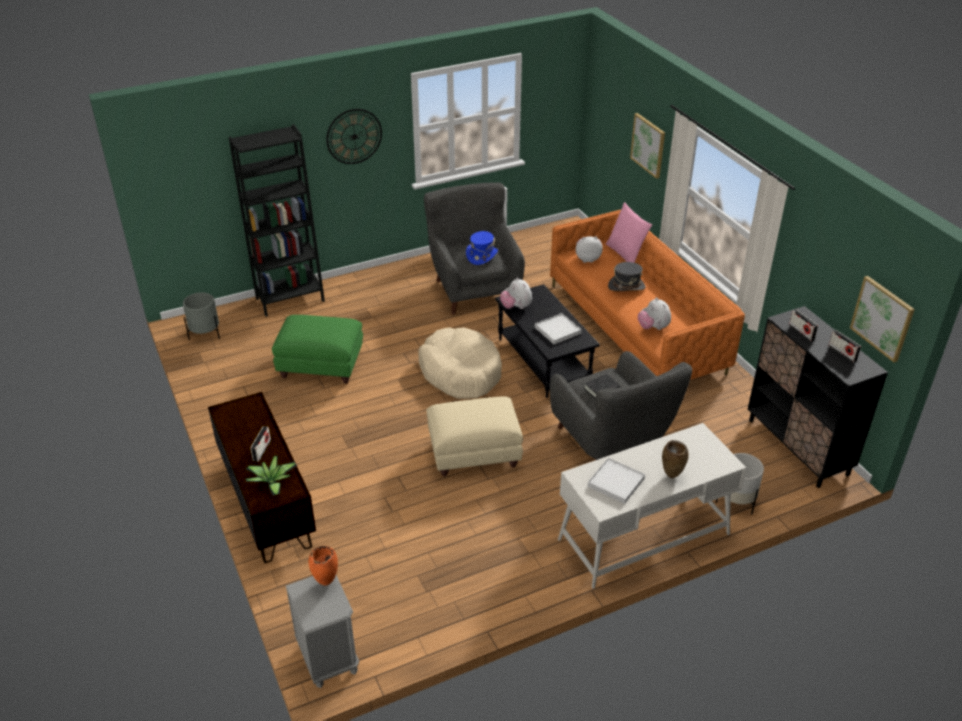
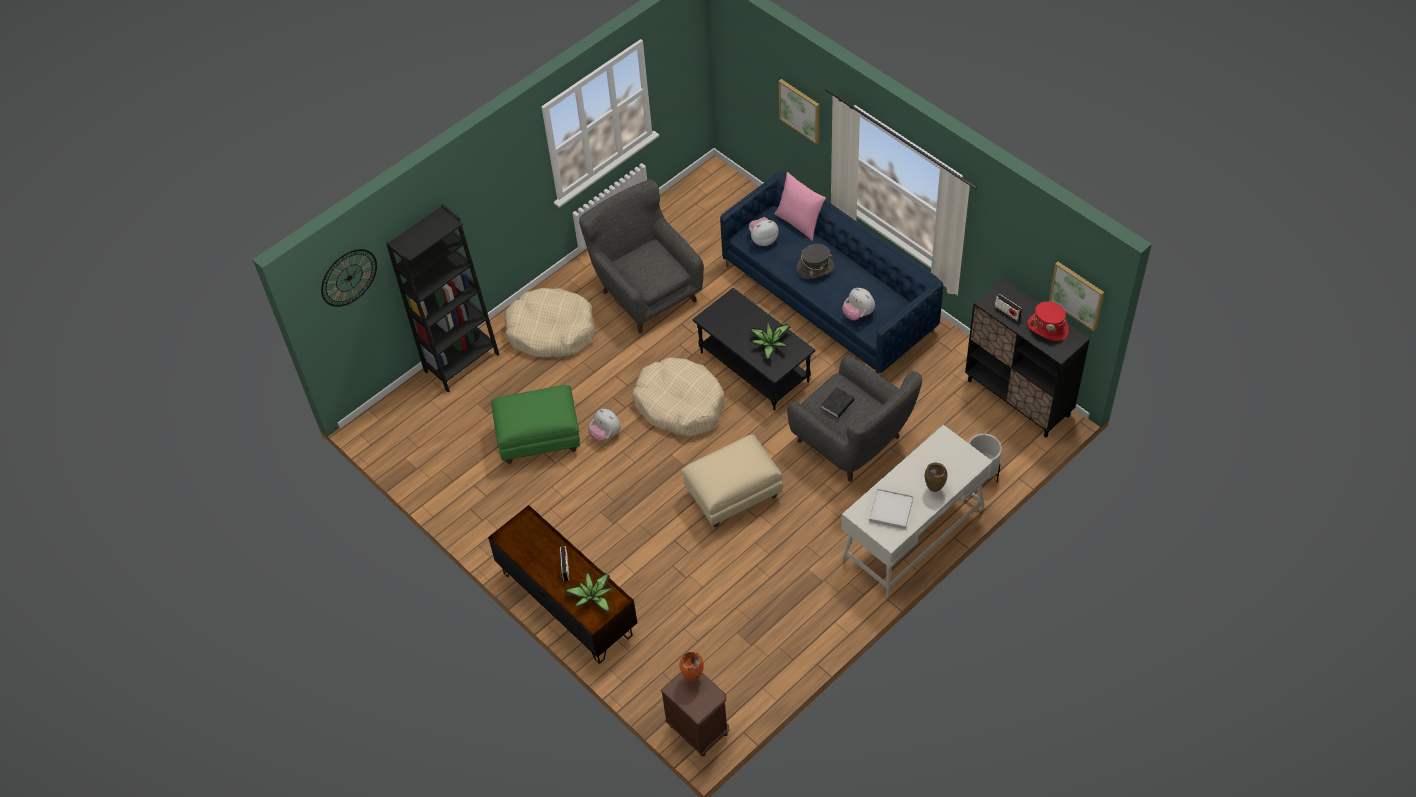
camera: 15 degrees left, 15 degrees up
grey planter [183,292,220,340] -> none
grey nightstand [286,575,359,688] -> brown nightstand [660,672,729,756]
wall clock [326,109,382,164] -> wall clock moved to [321,249,377,307]
blue hat [466,231,498,265] -> none
plush toy [500,277,532,309] -> plush toy moved to [588,409,621,442]
white tray [535,313,582,345] -> potted plant [749,323,791,360]
orange sofa [550,210,745,380] -> blue sofa [720,171,944,374]
radio [829,330,861,362] -> red hat [1027,301,1069,341]
none -> beige dog bed [504,288,595,357]

